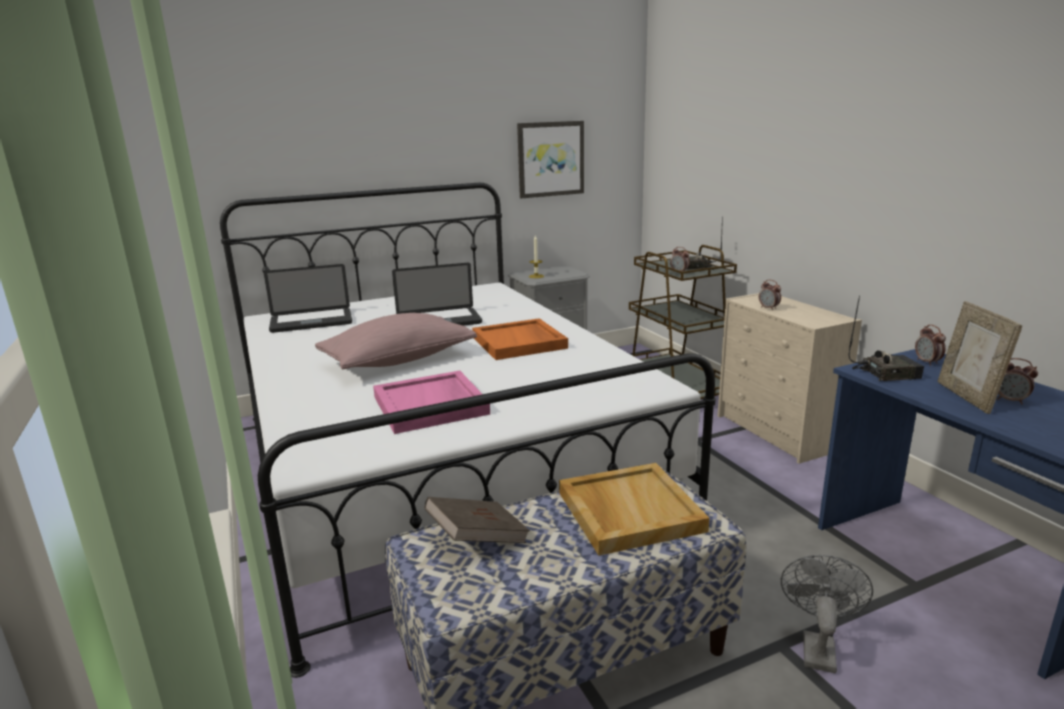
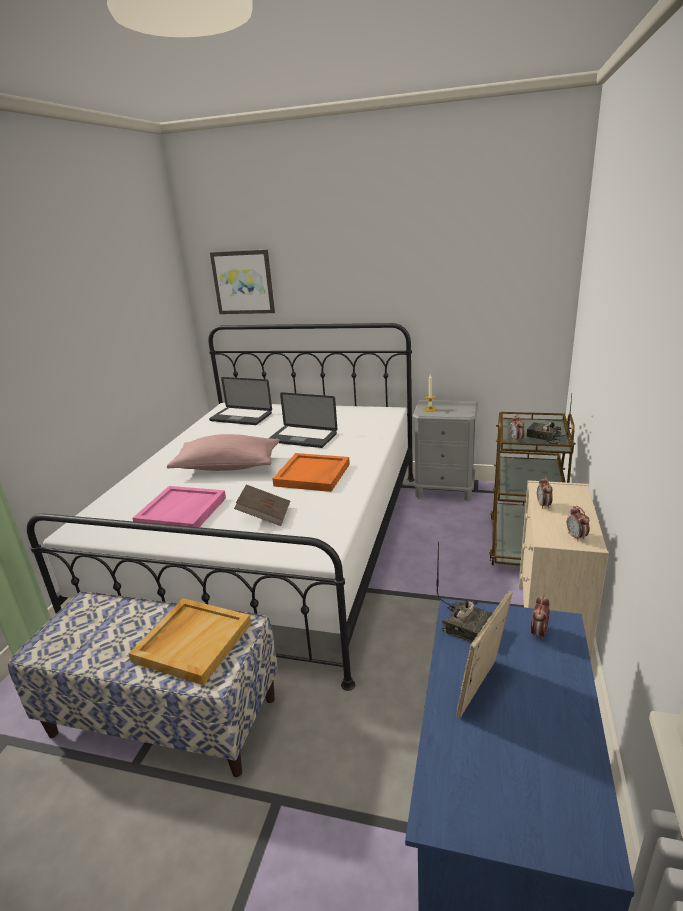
camera: 40 degrees right, 5 degrees up
brown book [425,497,530,543] -> brown book moved to [234,484,290,526]
picture [517,121,584,198] -> picture moved to [210,249,275,314]
grey fan [781,554,873,673] -> none
alarm clock [997,358,1038,404] -> alarm clock moved to [567,506,590,540]

